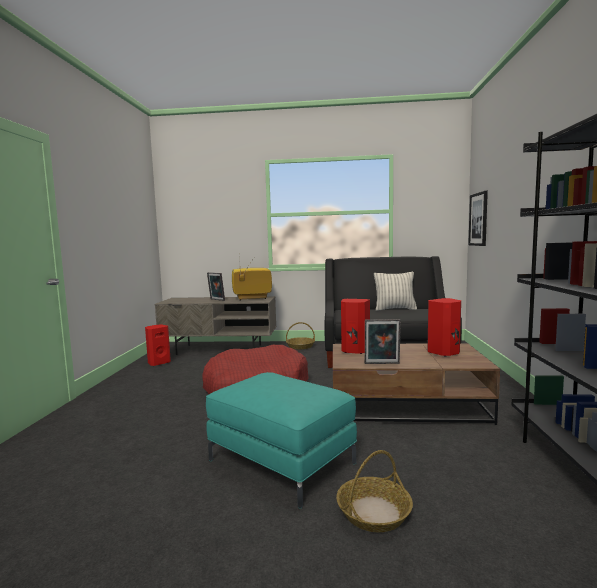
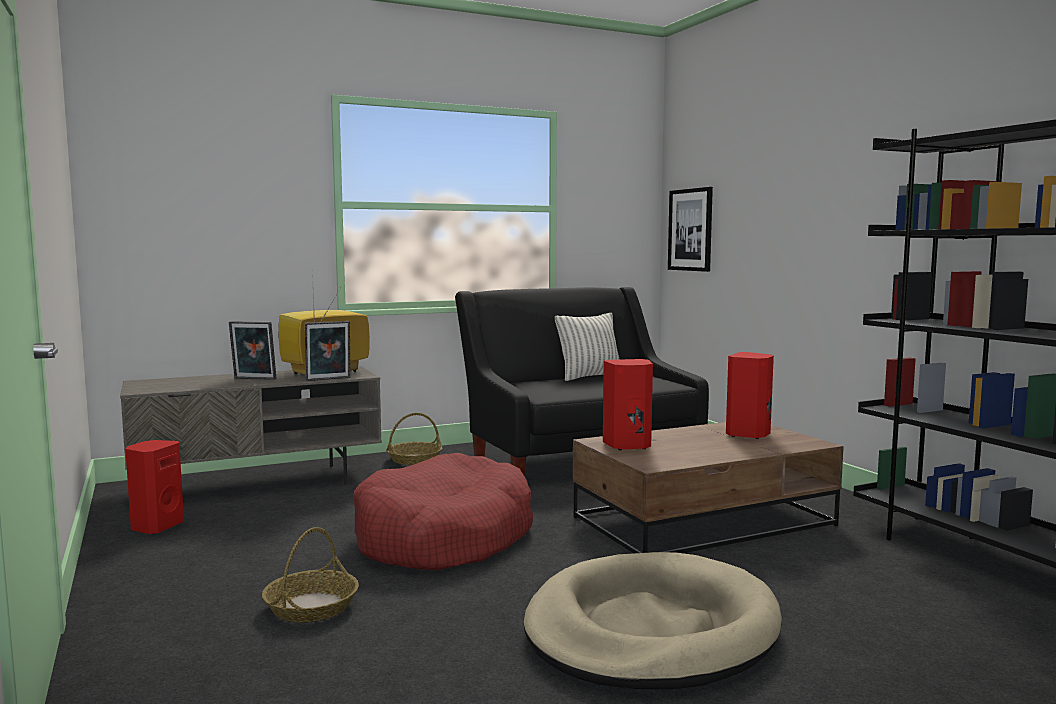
camera: 30 degrees left, 0 degrees up
turquoise ottoman [206,372,357,508] -> beige dog bed [524,552,782,689]
basket [336,450,413,532] -> basket moved to [262,527,359,622]
picture frame [365,319,401,364] -> picture frame moved to [305,321,350,381]

